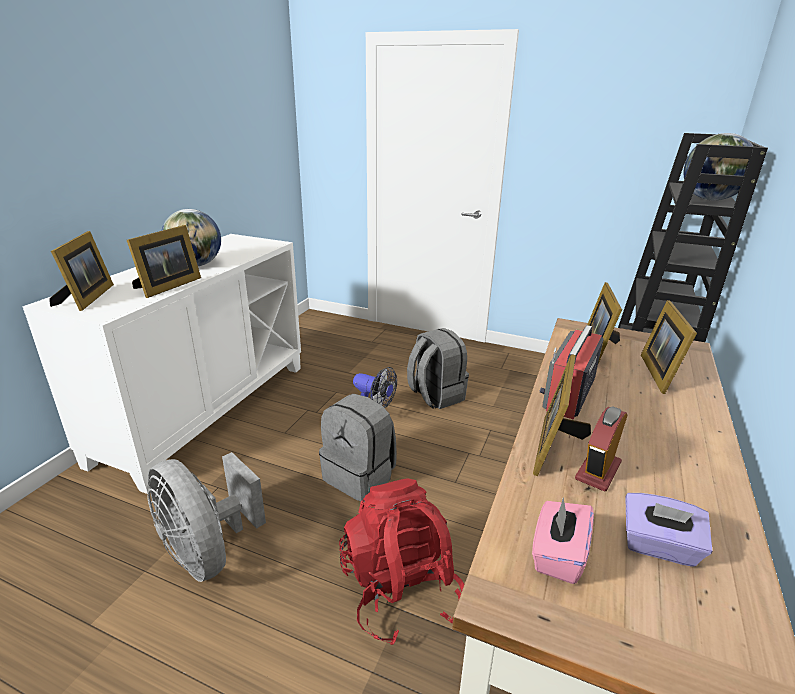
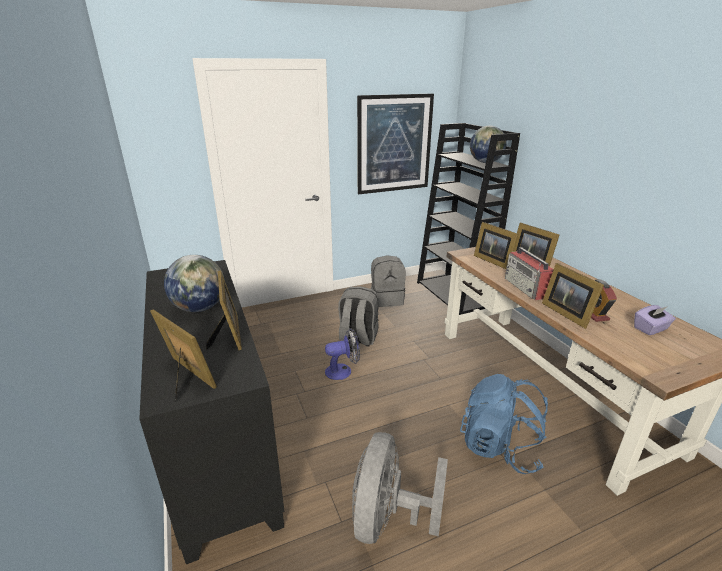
camera: 45 degrees left, 0 degrees up
white cabinet [22,234,301,494] -> black cabinet [139,260,285,564]
grey fan [147,452,266,582] -> grey fan turned 105 degrees clockwise [352,432,448,544]
grey backpack [319,394,397,502] -> grey backpack moved to [371,255,406,307]
red backpack [339,478,464,645] -> blue backpack [460,374,548,474]
pink tissue box [532,497,594,584] -> none
none -> picture [357,94,434,194]

